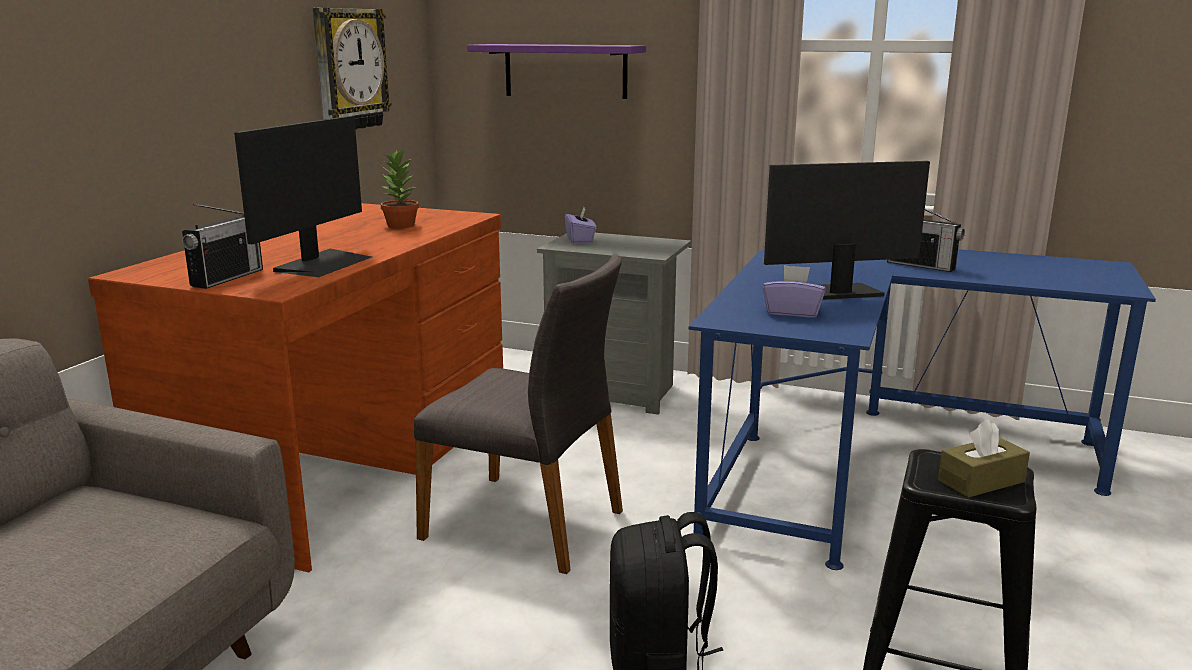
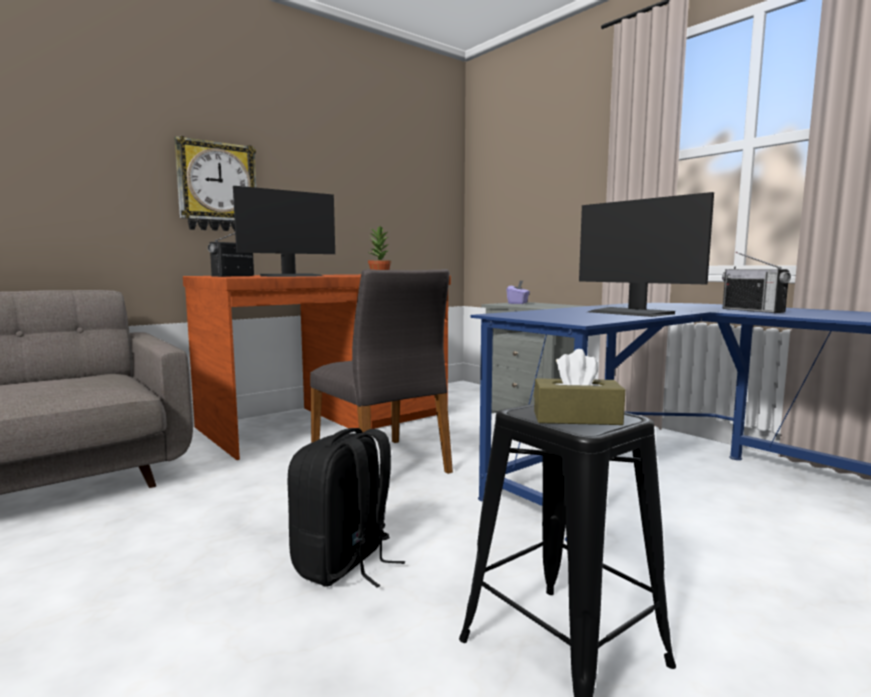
camera: 30 degrees right, 10 degrees down
radio [182,204,263,289] -> radio turned 150 degrees clockwise [208,233,254,277]
wall clock [313,8,392,130] -> wall clock moved to [174,136,256,231]
purple shelf [467,44,646,99] -> none
purple tissue box [763,265,826,318] -> none
monitor [764,161,930,300] -> monitor turned 150 degrees counterclockwise [579,192,714,317]

